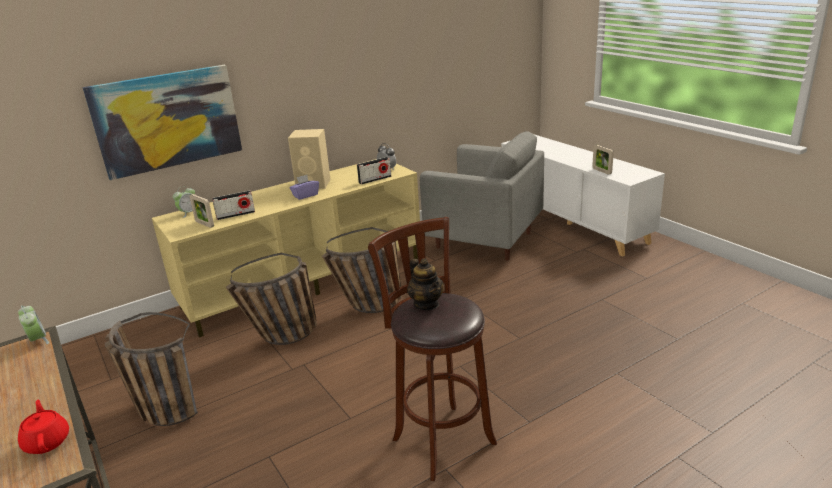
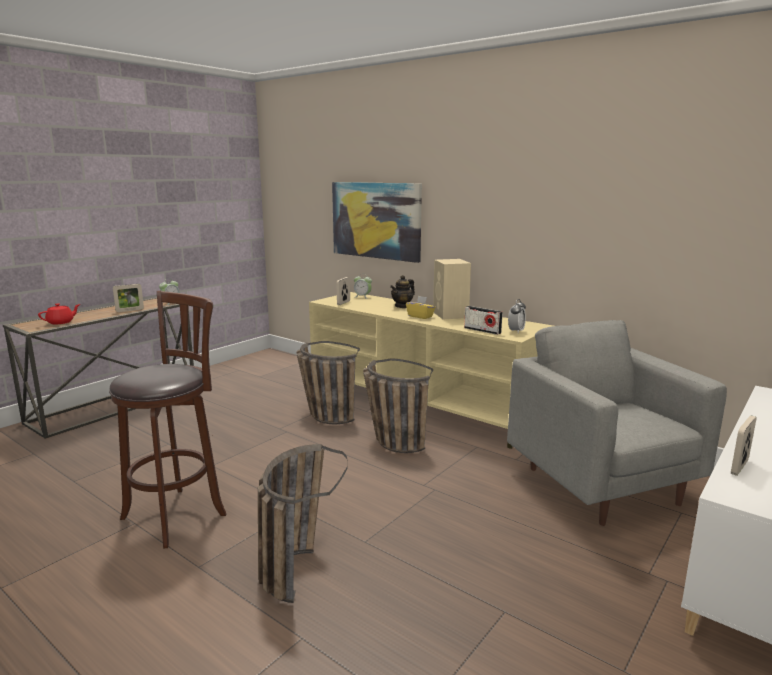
camera: 70 degrees right, 10 degrees down
basket [105,312,198,426] -> basket moved to [258,444,347,603]
radio [212,190,255,220] -> none
purple tissue box [290,175,319,200] -> yellow tissue box [406,296,435,319]
teapot [407,258,444,310] -> teapot moved to [390,275,415,308]
grey armchair [420,131,544,261] -> grey armchair turned 150 degrees clockwise [507,320,727,526]
none -> picture frame [113,284,144,312]

